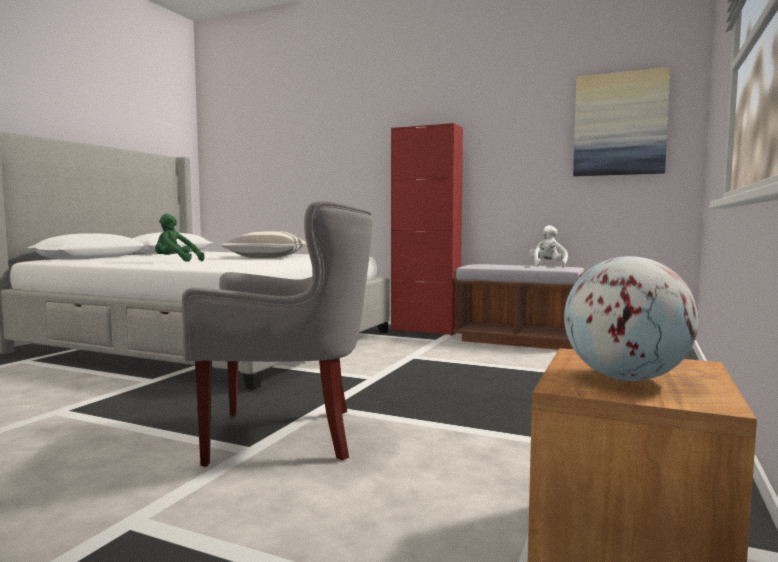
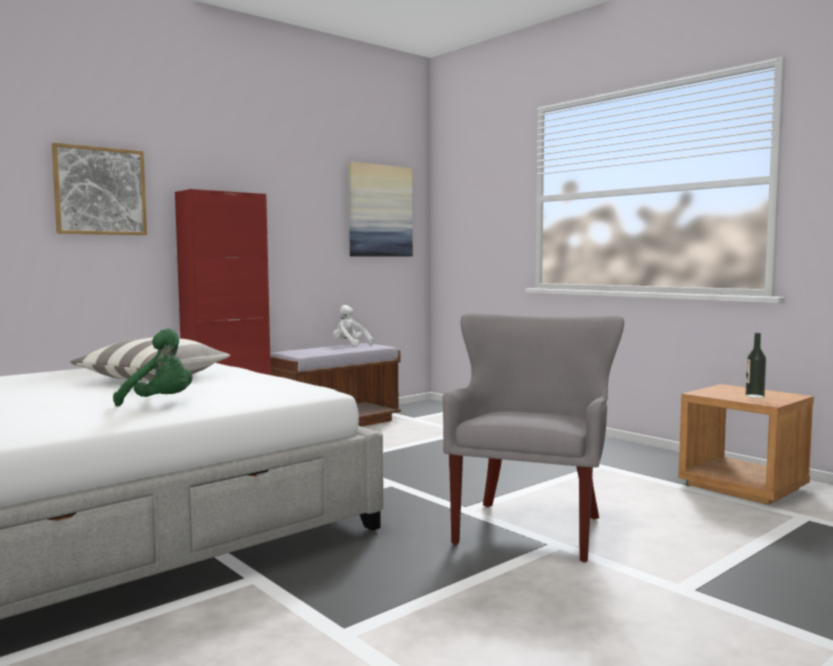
camera: 65 degrees left, 0 degrees up
green plush toy [155,214,204,262] -> green plush toy turned 105 degrees counterclockwise [113,328,192,406]
globe [564,256,699,381] -> bottle [746,333,766,398]
none -> picture [52,143,147,235]

